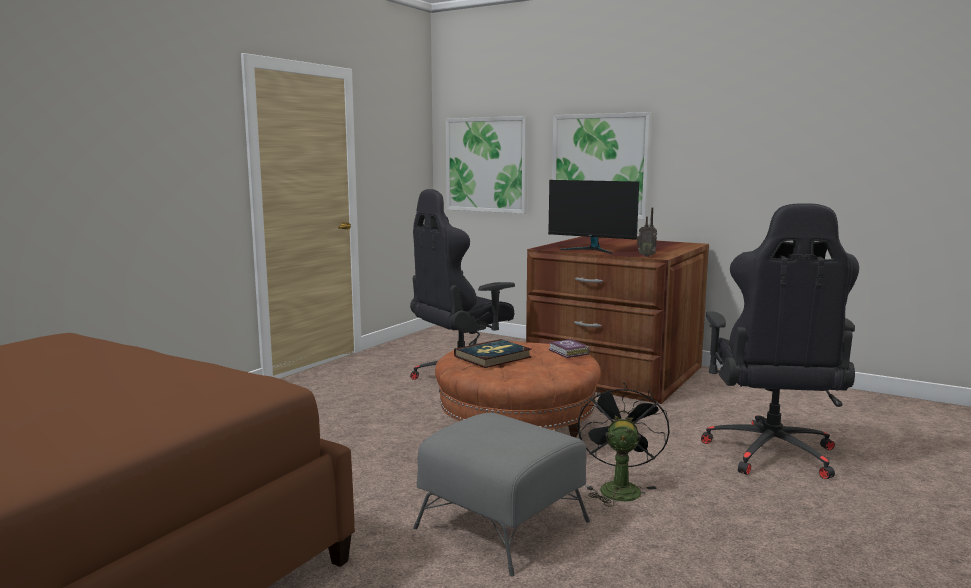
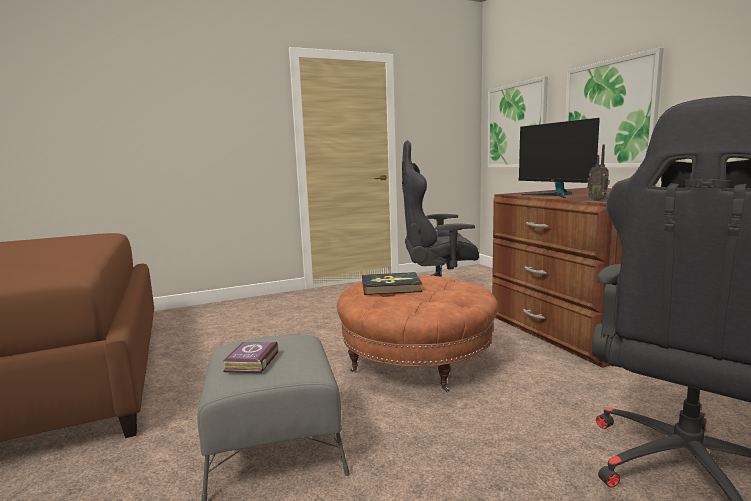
camera: 35 degrees right, 0 degrees up
book [549,339,589,358] -> book moved to [222,342,278,373]
black fan [578,382,670,507] -> none

